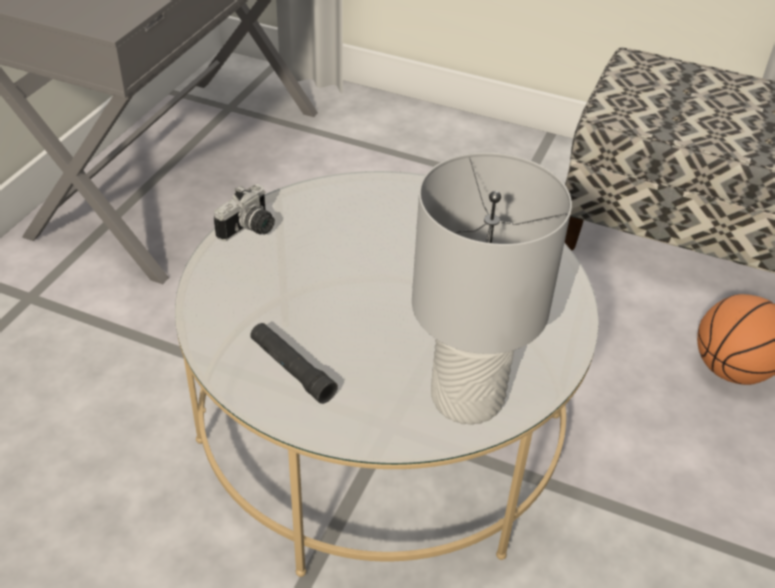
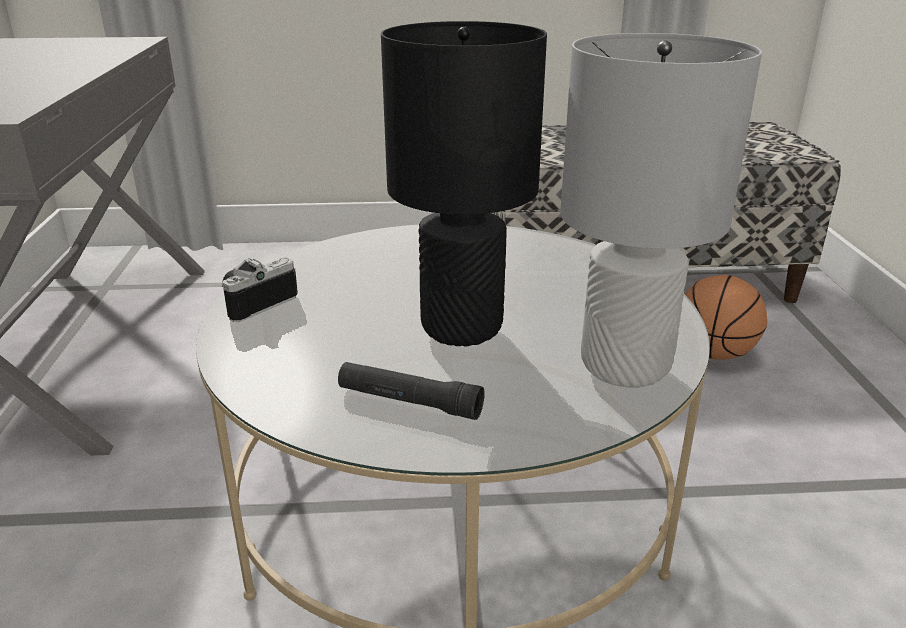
camera: 25 degrees left, 15 degrees down
camera [214,184,275,241] -> camera turned 150 degrees counterclockwise [222,258,298,322]
none -> black table lamp [381,21,547,346]

